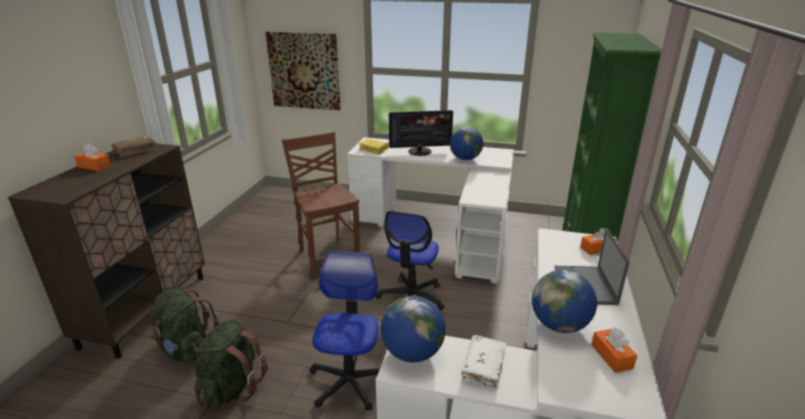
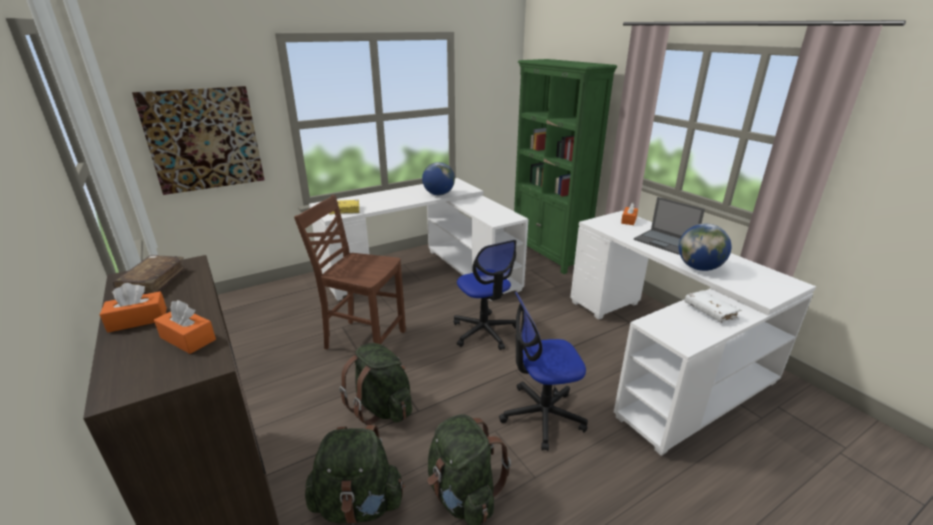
camera: 45 degrees left, 0 degrees up
office chair [309,251,380,411] -> office chair turned 60 degrees counterclockwise [499,292,588,451]
globe [381,296,446,362] -> none
monitor [389,110,453,156] -> none
orange tissue box [591,327,637,373] -> orange tissue box moved to [154,300,216,354]
none -> green backpack [339,343,412,425]

